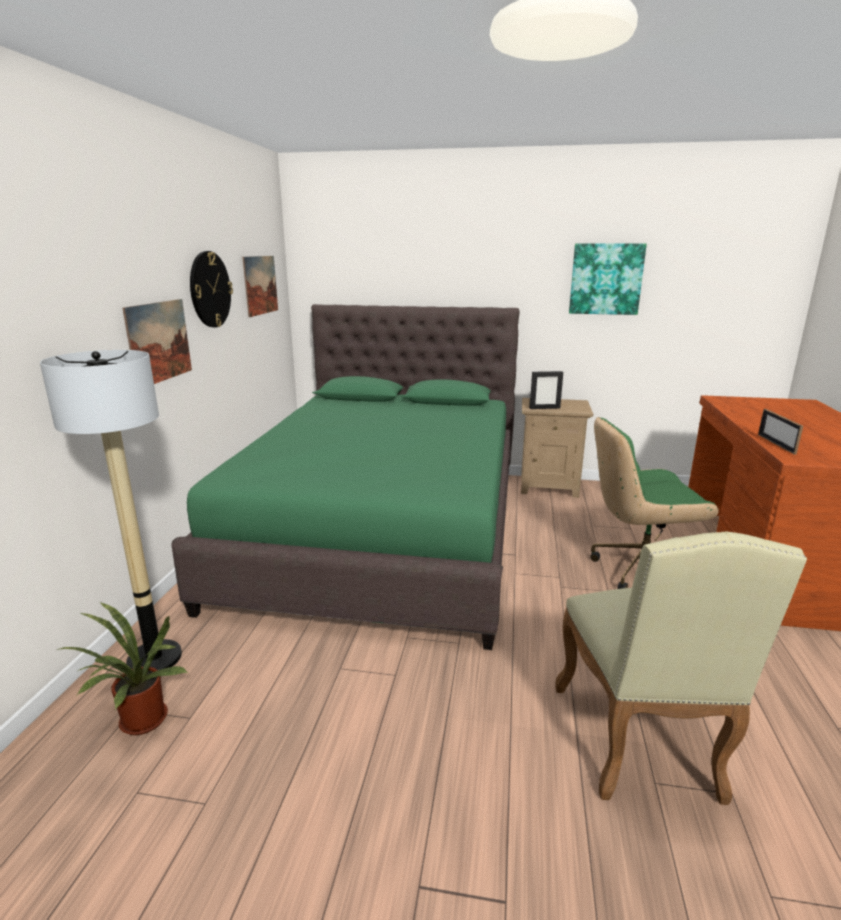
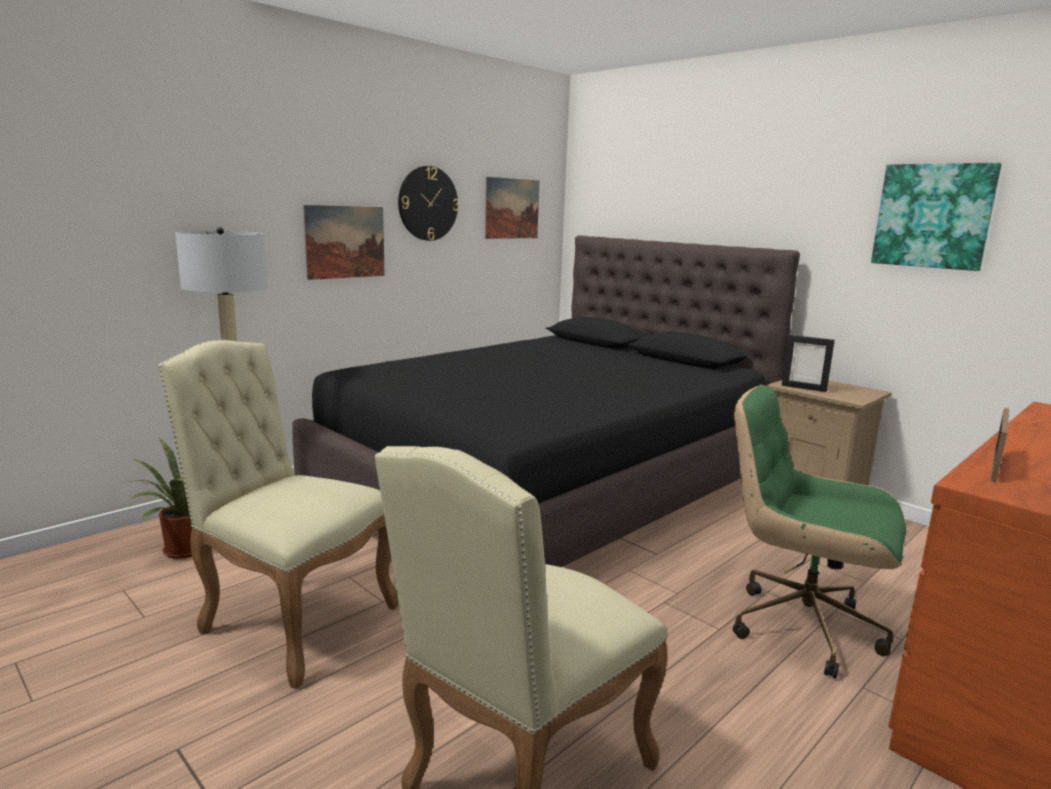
camera: 35 degrees right, 5 degrees down
green bed [171,304,520,650] -> black bed [292,235,800,567]
none -> beige chair [159,340,399,689]

